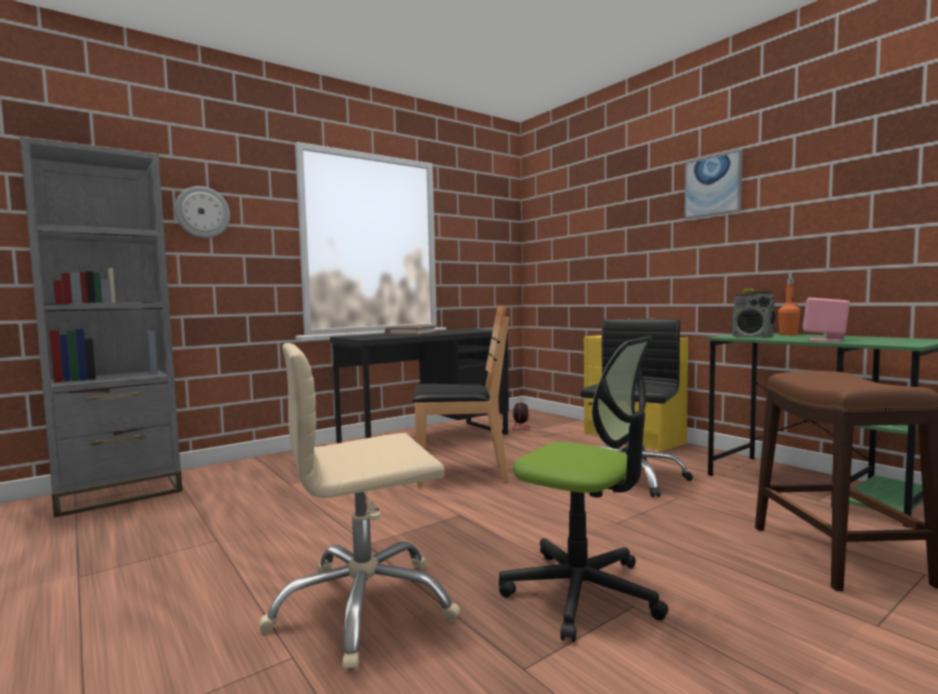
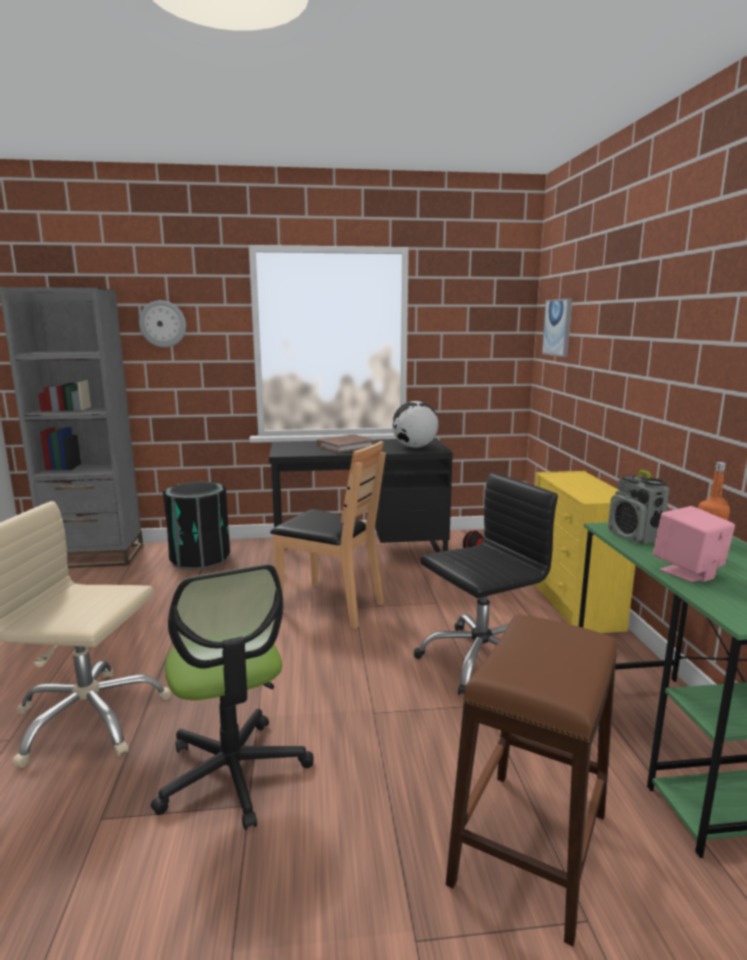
camera: 30 degrees right, 10 degrees up
picture [684,150,743,219] -> picture moved to [542,298,572,357]
none -> black trash can [163,482,230,570]
none -> globe [392,401,438,448]

